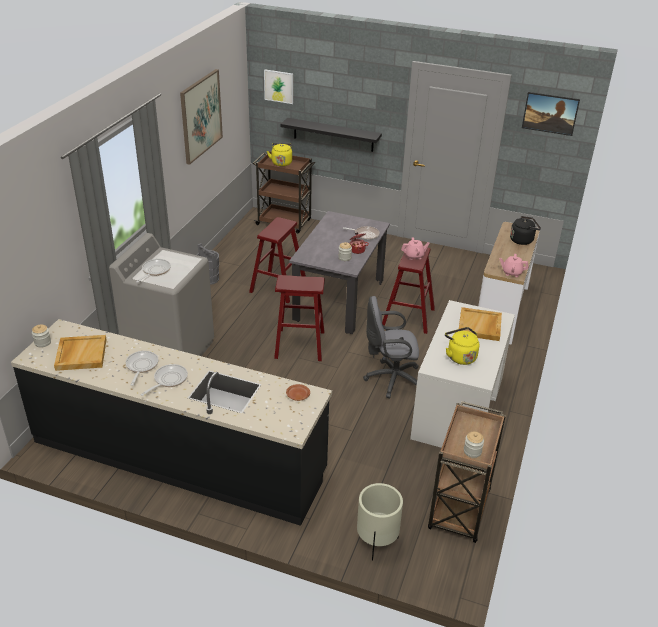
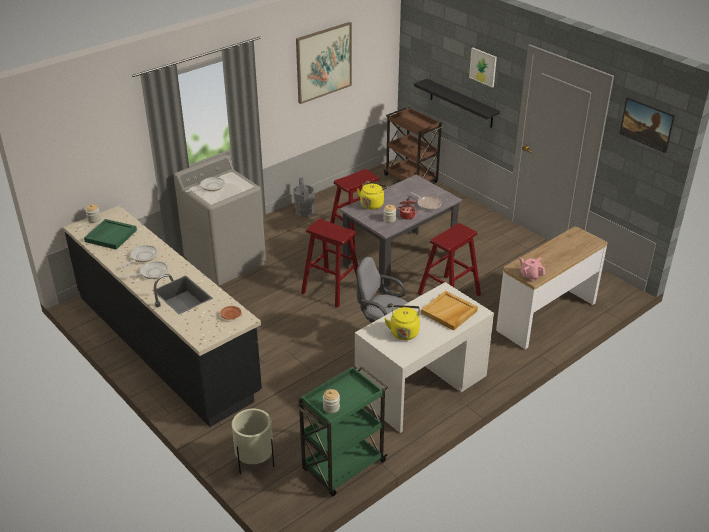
camera: 30 degrees right, 0 degrees up
beige tray [54,335,106,371] -> green tray [84,219,137,250]
picture [264,69,293,104] -> picture moved to [469,48,497,88]
yellow kettle [267,143,292,166] -> yellow kettle moved to [357,181,388,210]
pink teapot [401,237,430,260] -> none
brown cart [428,401,506,543] -> green cart [295,366,388,496]
black kettle [510,216,541,245] -> none

